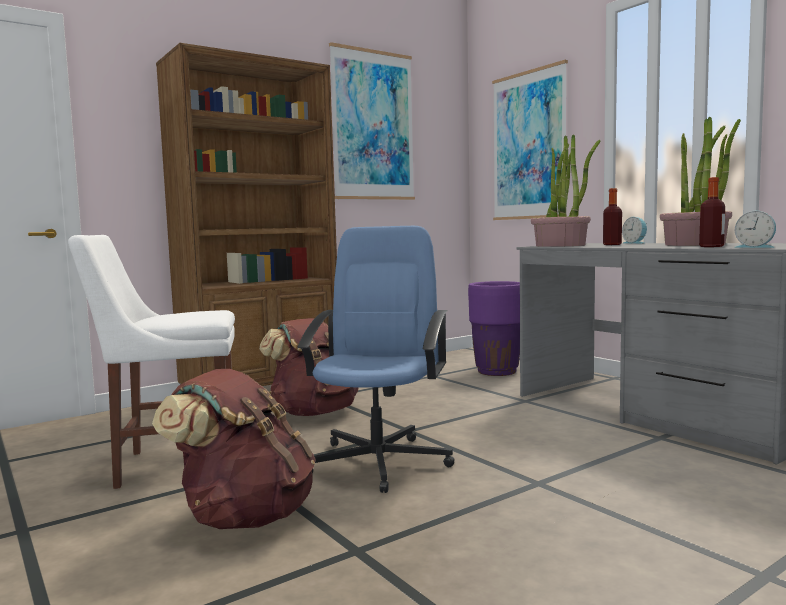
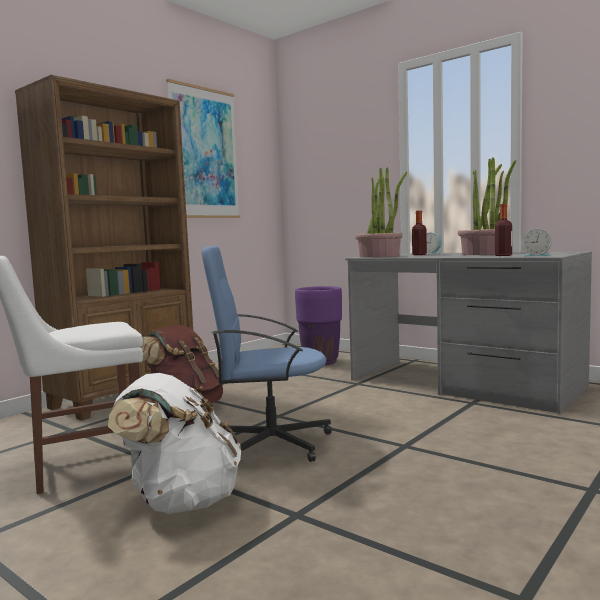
camera: 15 degrees left, 0 degrees up
brown backpack [152,369,316,529] -> white backpack [108,373,242,514]
blue office chair [297,226,455,493] -> blue office chair turned 90 degrees counterclockwise [202,246,332,462]
picture [492,60,568,220] -> none

